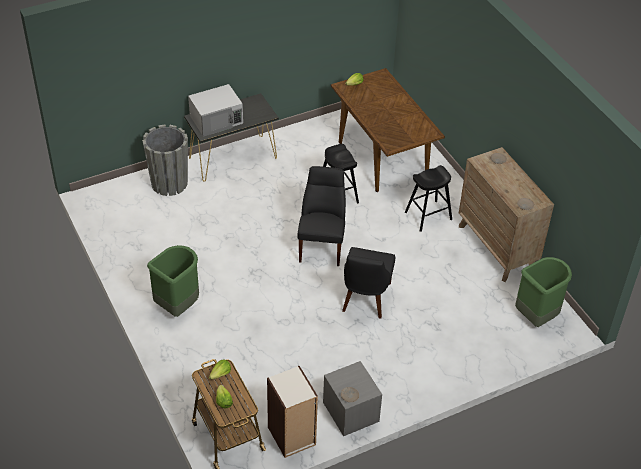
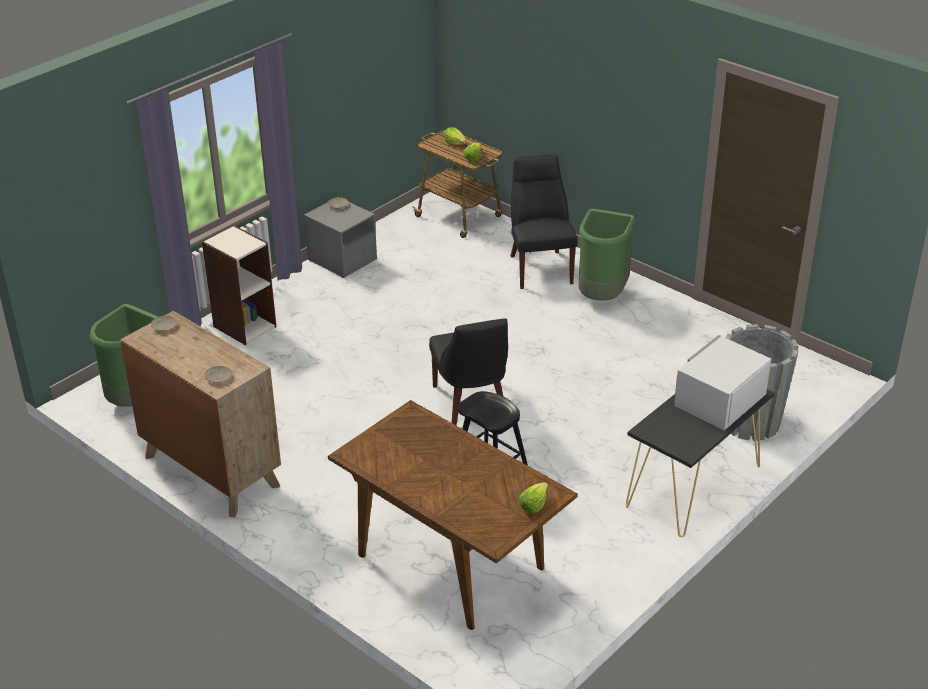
camera: 160 degrees right, 10 degrees down
bookcase [267,366,318,458] -> bookcase moved to [202,225,276,345]
black chair [342,247,395,319] -> black chair moved to [510,155,577,289]
black stool [405,165,452,232] -> none

